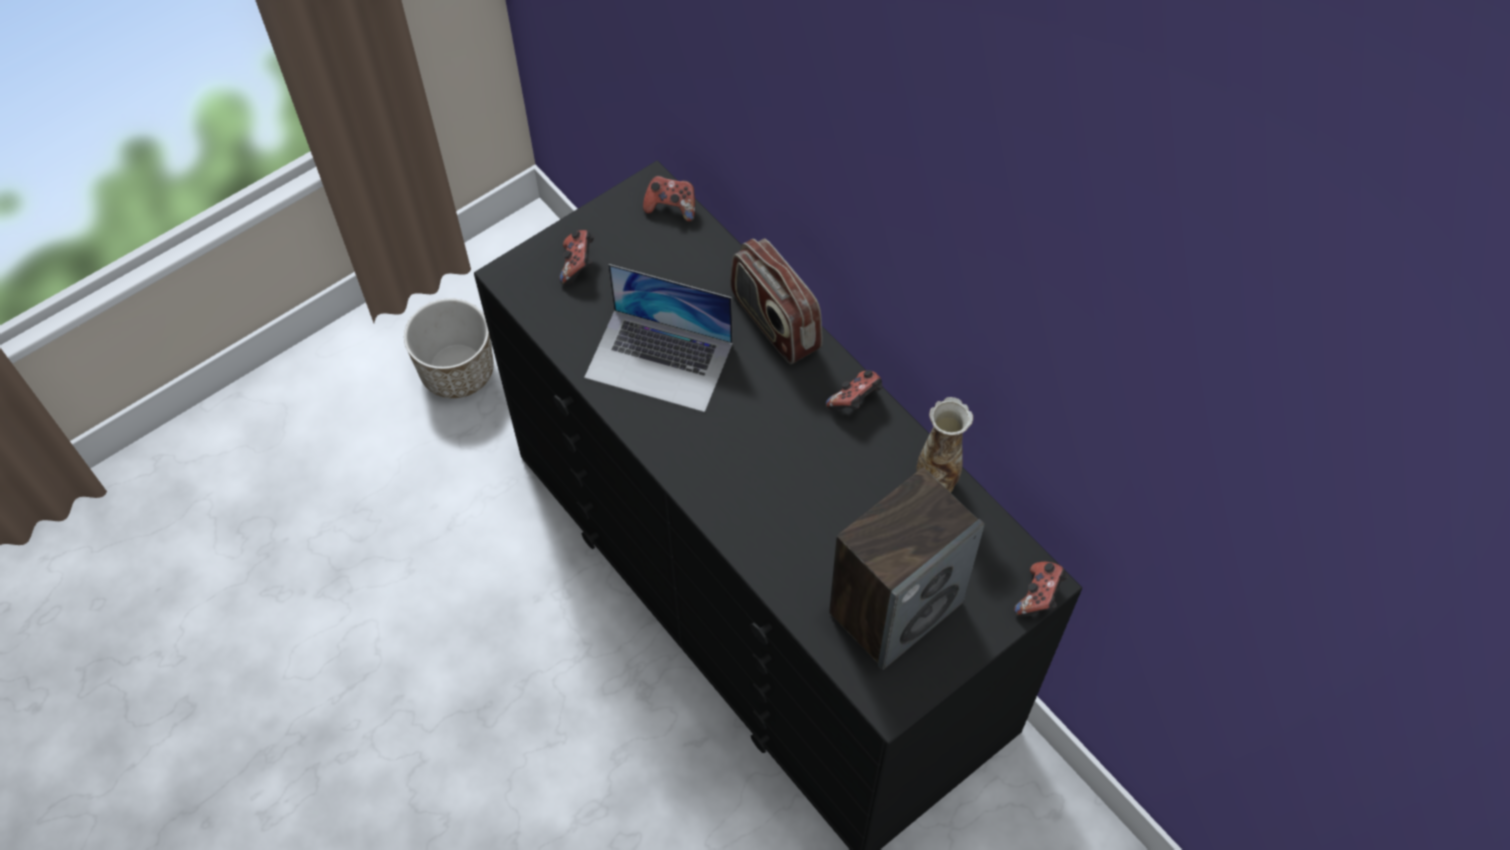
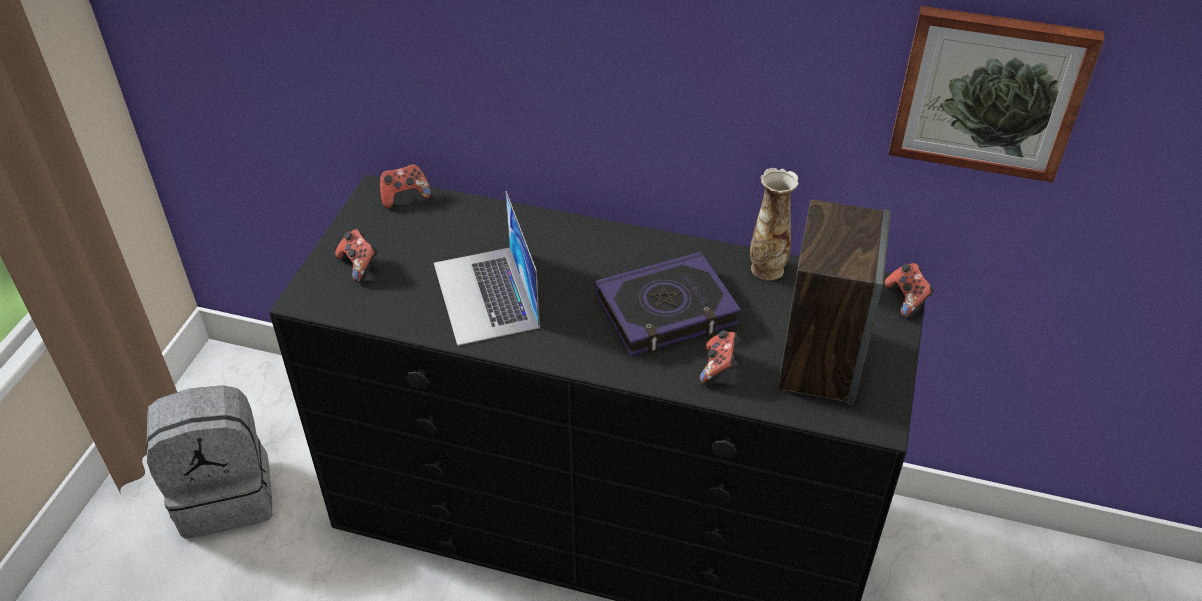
camera: 35 degrees left, 15 degrees down
planter [404,298,494,398] -> grey backpack [146,385,273,539]
laptop [584,264,733,412] -> laptop turned 90 degrees clockwise [434,191,540,346]
radio [730,238,822,364] -> none
game controller [826,370,882,411] -> game controller moved to [700,330,741,385]
none -> book [595,252,741,356]
none -> picture [888,6,1104,183]

